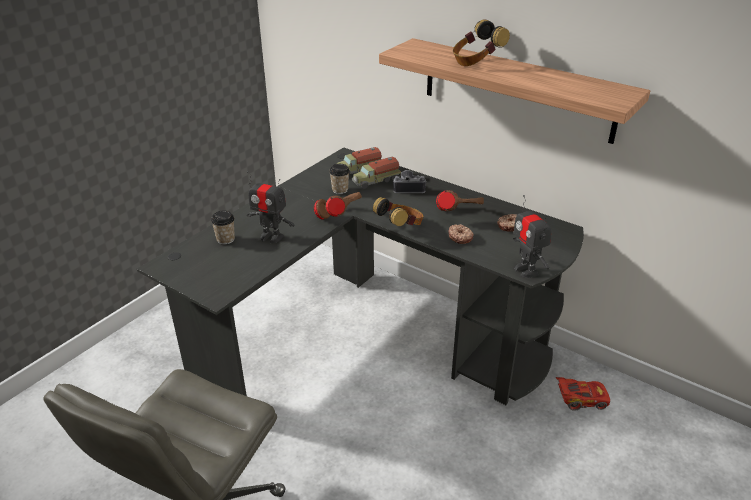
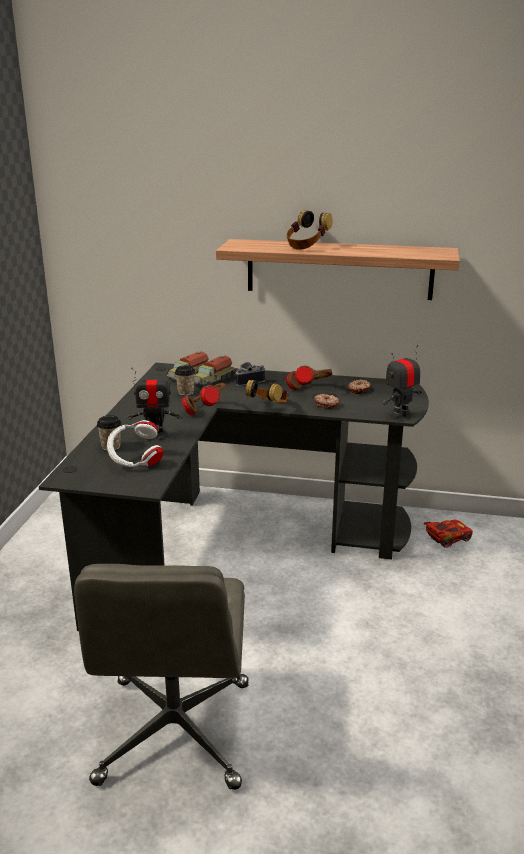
camera: 25 degrees left, 10 degrees down
toy robot [513,195,551,278] -> toy robot turned 105 degrees clockwise [383,345,422,420]
none -> white headphones [107,420,163,467]

